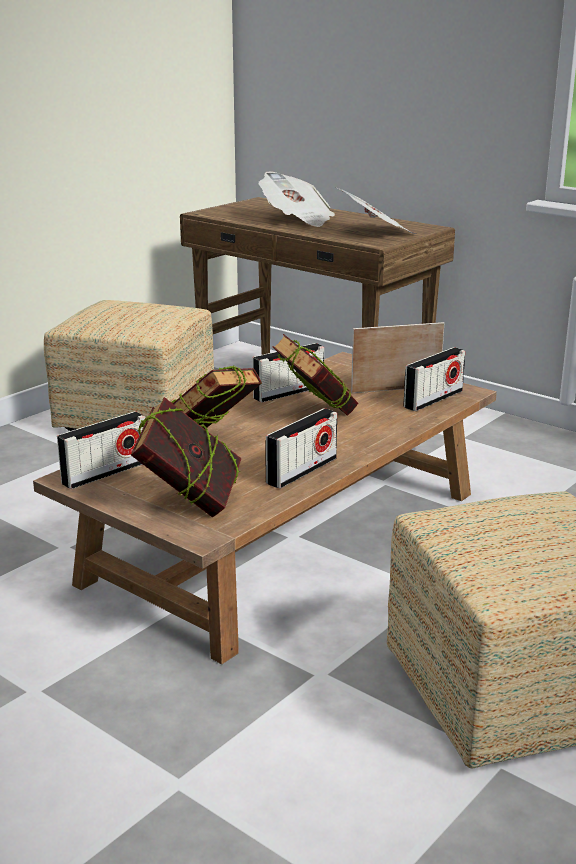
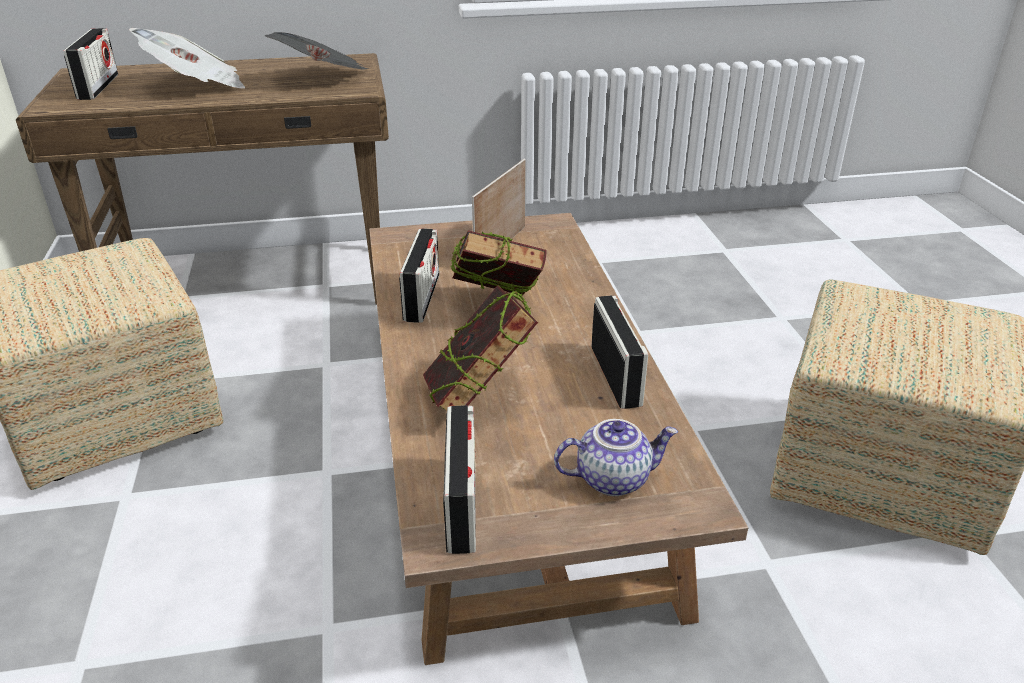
camera: 50 degrees left, 10 degrees up
book [131,397,241,517] -> teapot [554,419,678,496]
radio [403,347,465,411] -> radio moved to [64,28,118,100]

